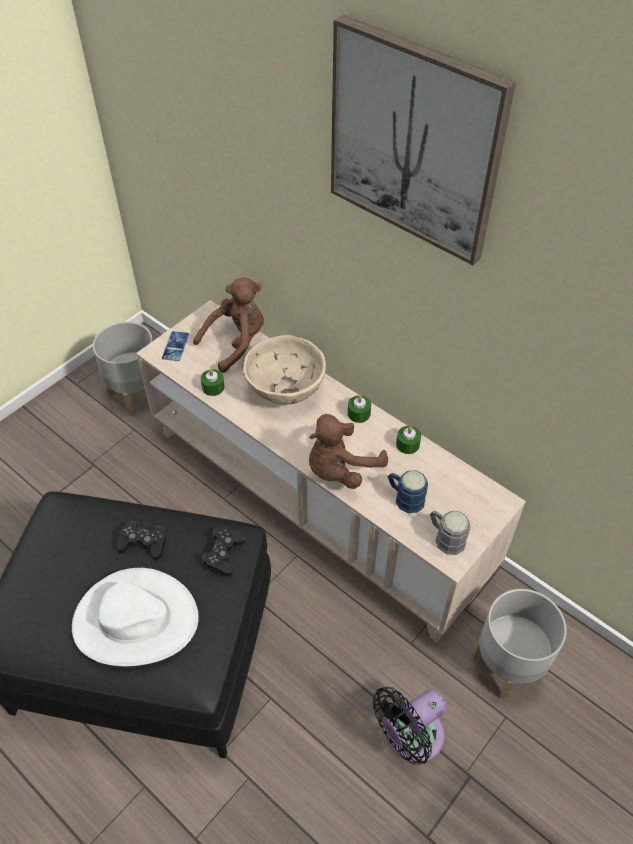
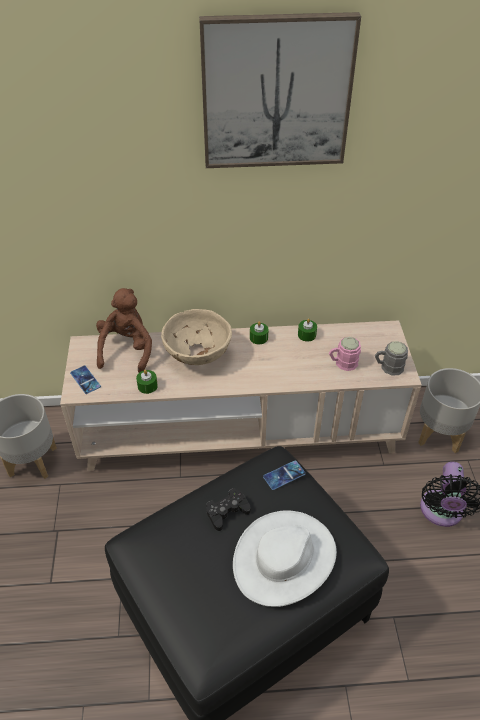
camera: 45 degrees left, 5 degrees down
black game controller [202,527,245,577] -> phone [263,460,306,490]
brown plush toy [309,414,388,489] -> none
blue mug [388,470,428,513] -> pink mug [329,337,361,371]

